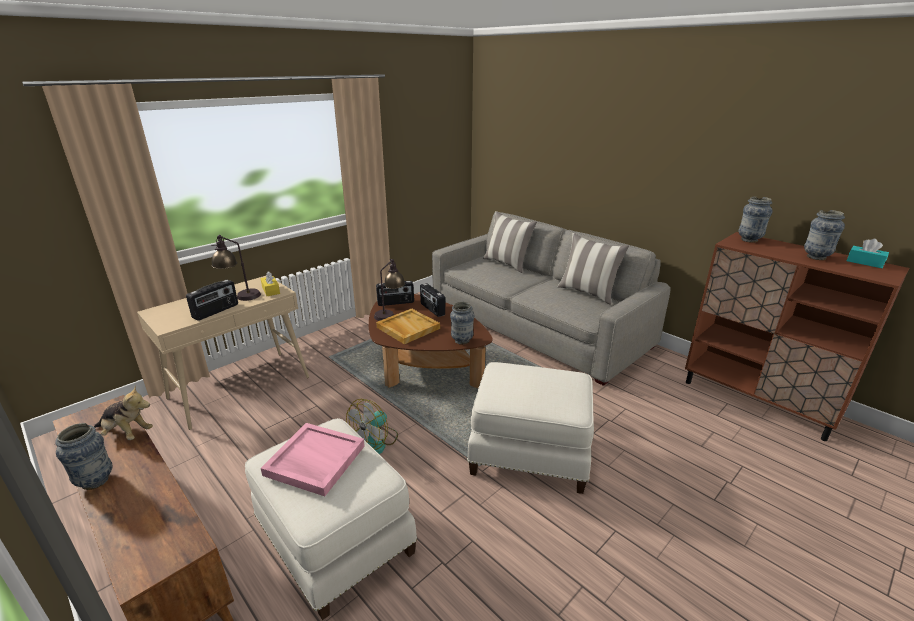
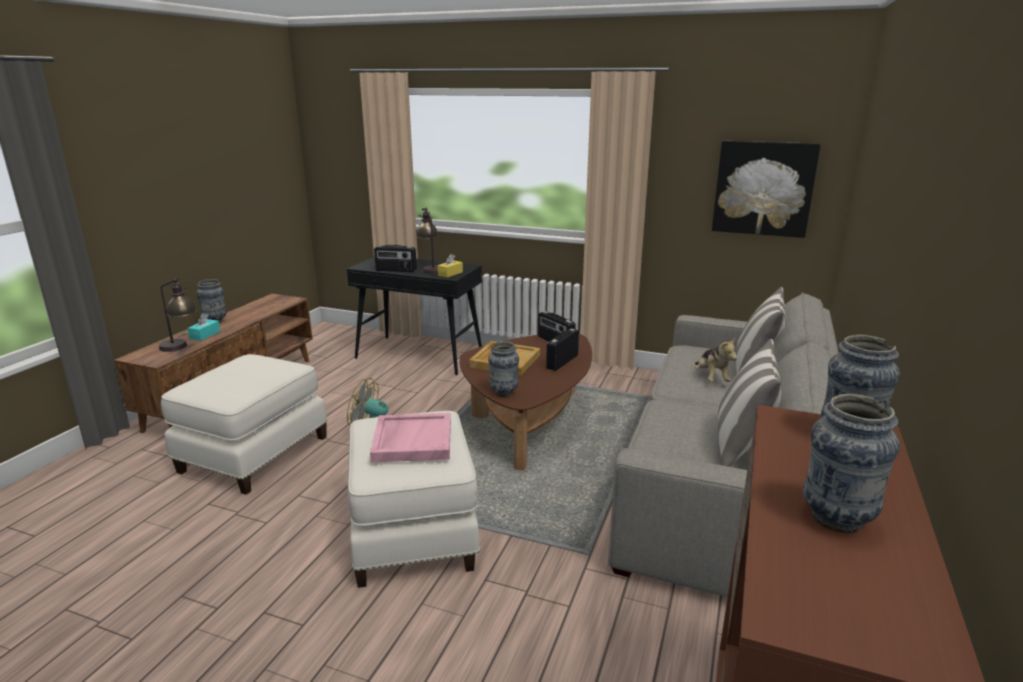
camera: 65 degrees right, 5 degrees down
plush toy [94,385,153,440] -> plush toy moved to [695,338,737,382]
beige console table [137,276,309,430] -> black console table [347,257,482,375]
pink tray [261,423,365,496] -> pink tray moved to [370,413,451,462]
table lamp [374,259,405,321] -> table lamp moved to [159,278,197,352]
turquoise tissue box [847,239,889,268] -> turquoise tissue box moved to [188,313,220,341]
none -> picture [712,141,821,238]

